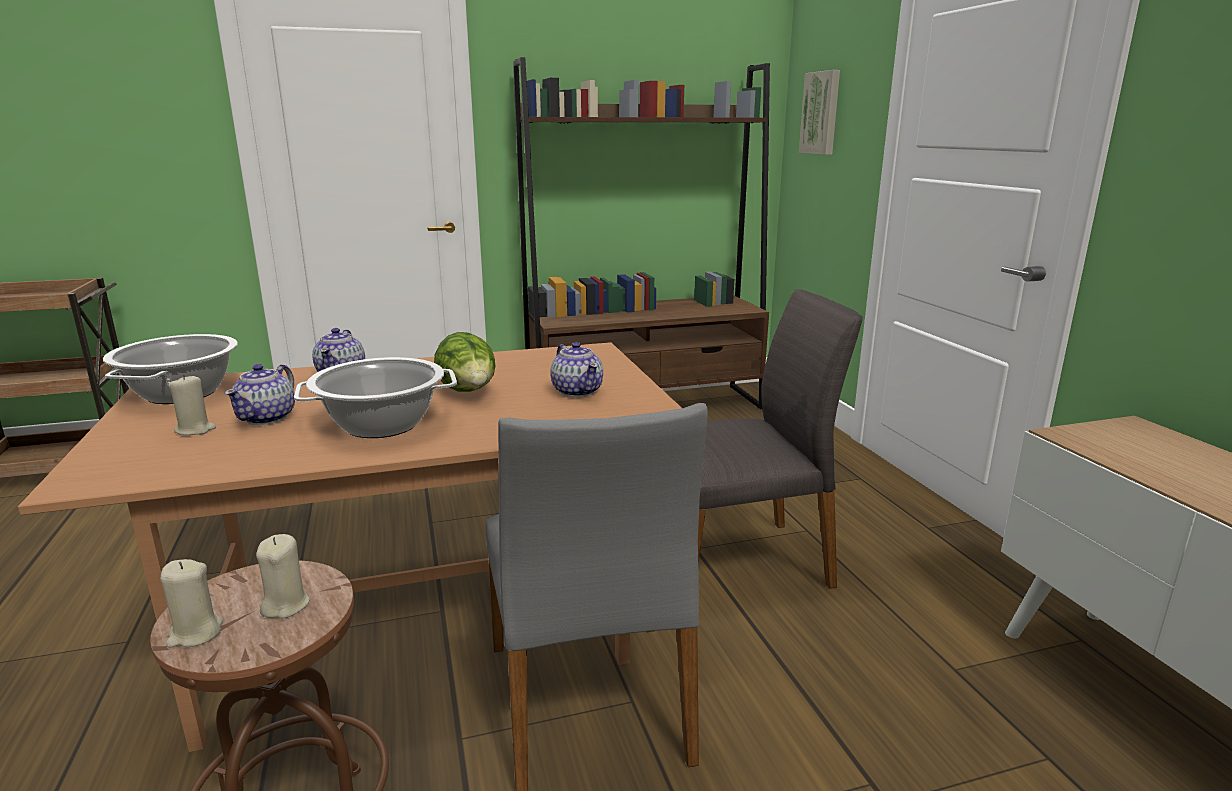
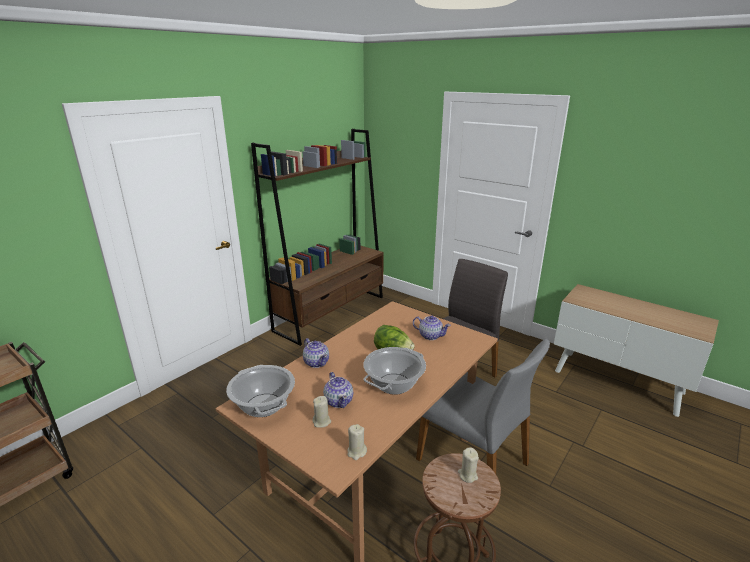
camera: 35 degrees left, 5 degrees up
beige candle [161,559,223,648] -> beige candle moved to [347,424,367,460]
picture [799,70,840,155] -> none

